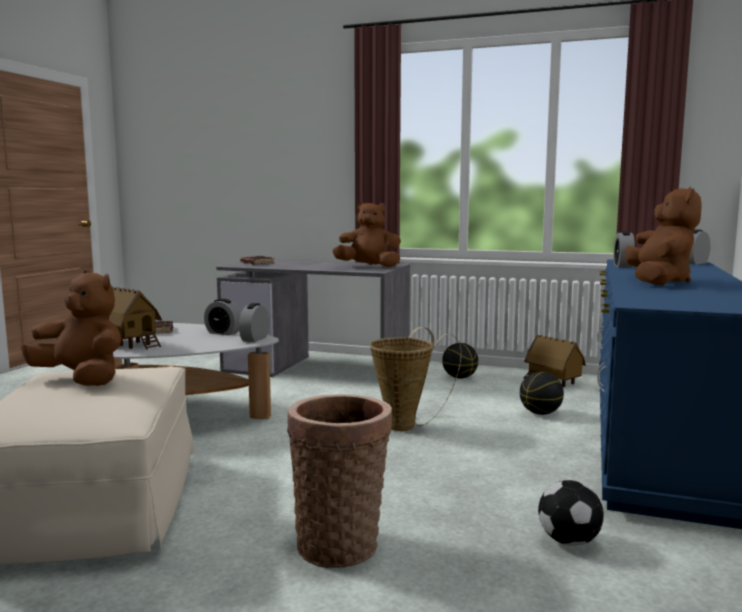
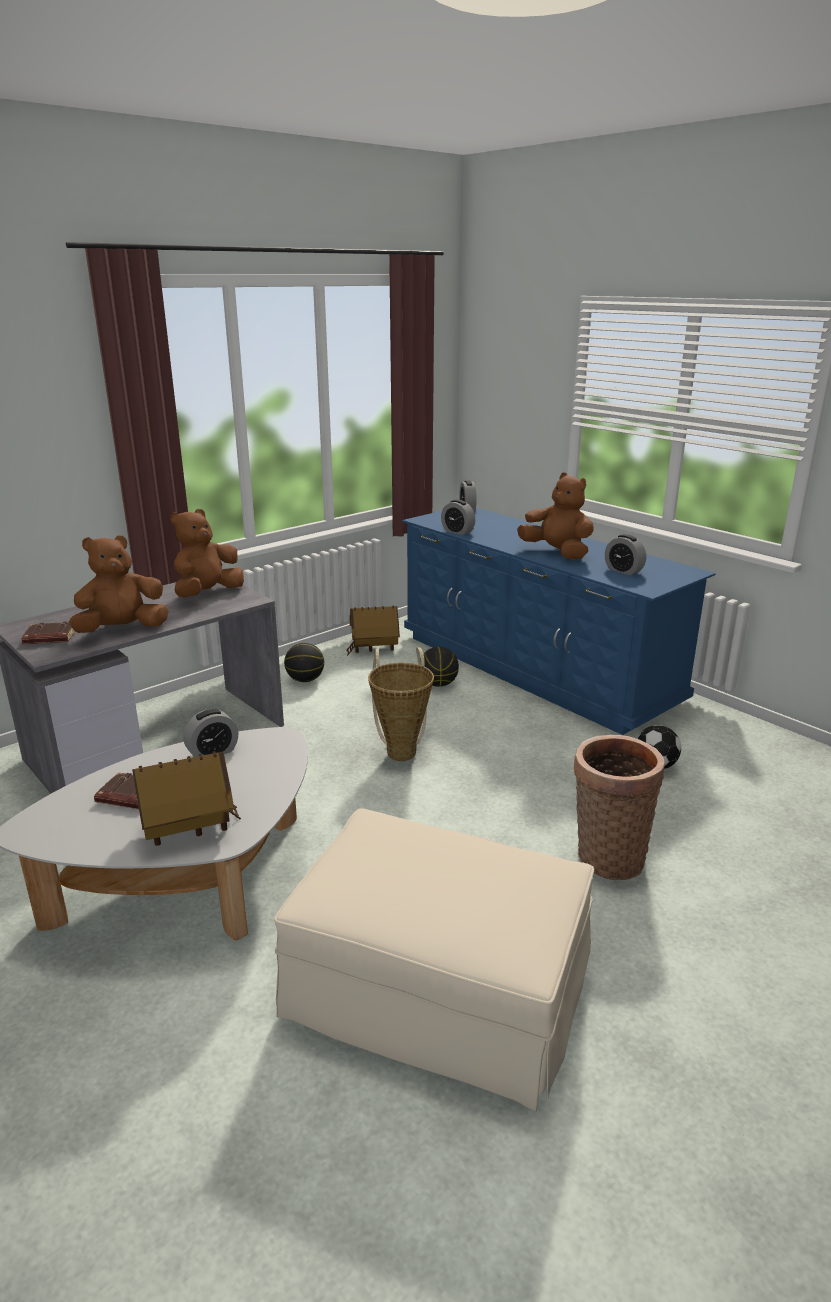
camera: 60 degrees left, 15 degrees up
brown plush toy [21,269,122,386] -> brown plush toy moved to [69,535,169,633]
alarm clock [239,303,269,342] -> alarm clock moved to [605,534,646,575]

